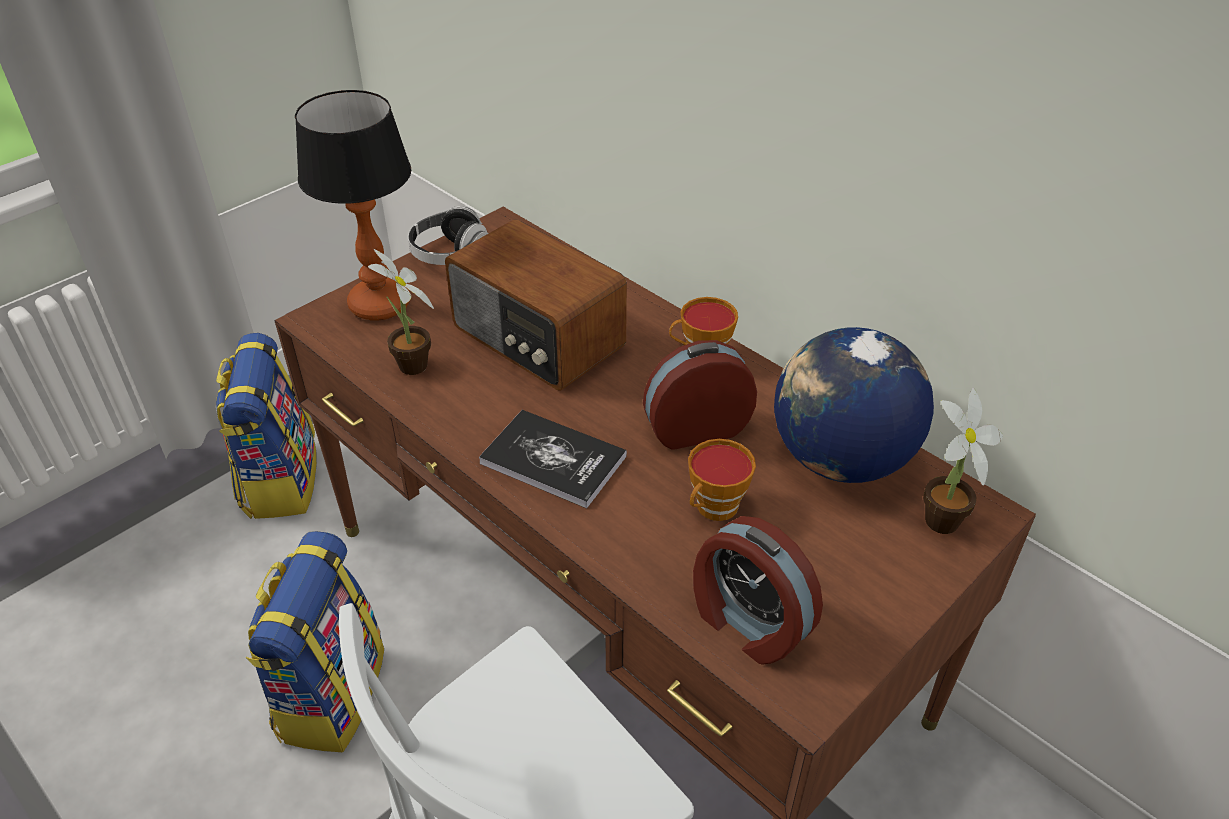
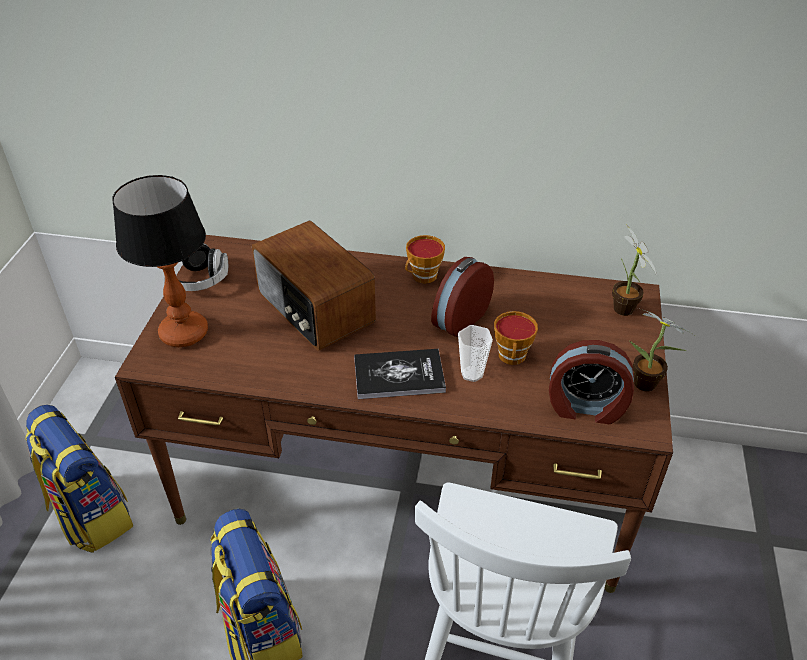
camera: 35 degrees left, 0 degrees up
potted plant [368,249,434,375] -> potted plant moved to [629,308,697,392]
radio [445,219,627,391] -> radio turned 45 degrees clockwise [252,221,376,351]
globe [774,327,934,483] -> none
none -> cup [458,325,493,382]

